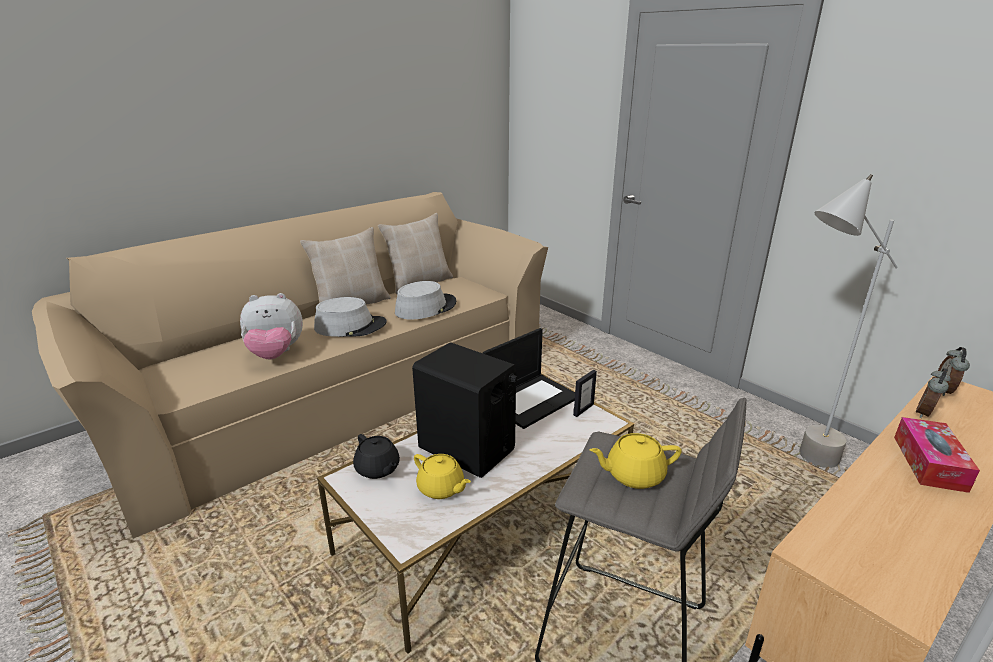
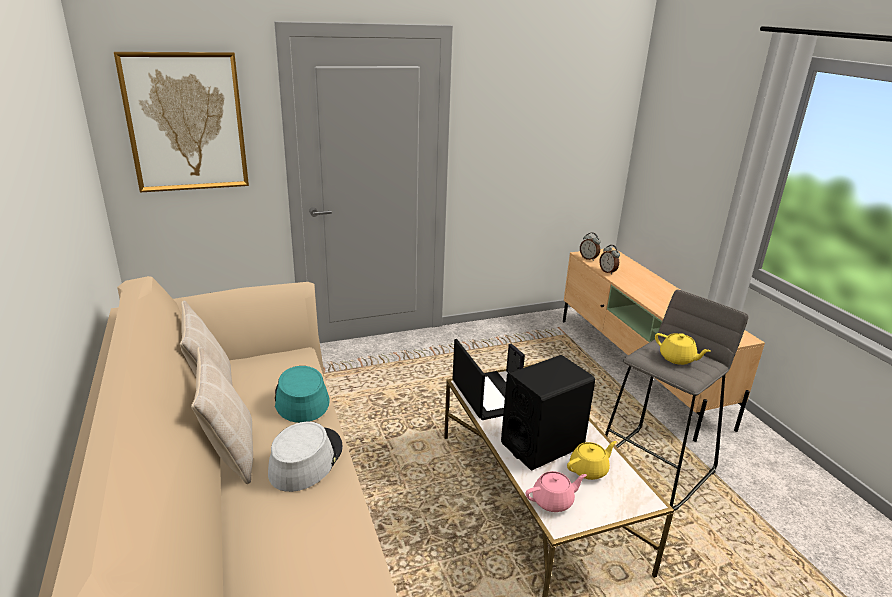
camera: 70 degrees left, 0 degrees up
plush toy [240,293,303,359] -> none
black teapot [353,434,400,479] -> pink teapot [526,471,587,512]
grey hat [395,281,456,319] -> turquoise hat [275,366,329,423]
yellow teapot [590,433,682,489] -> yellow teapot turned 60 degrees counterclockwise [655,333,711,365]
grey floor lamp [799,174,898,468] -> none
tissue box [894,417,980,493] -> none
none -> picture [114,52,249,193]

